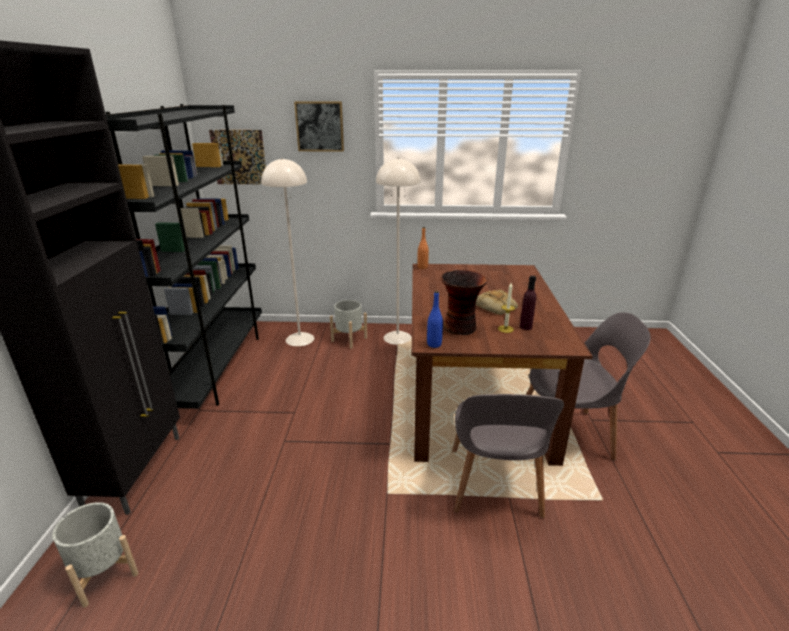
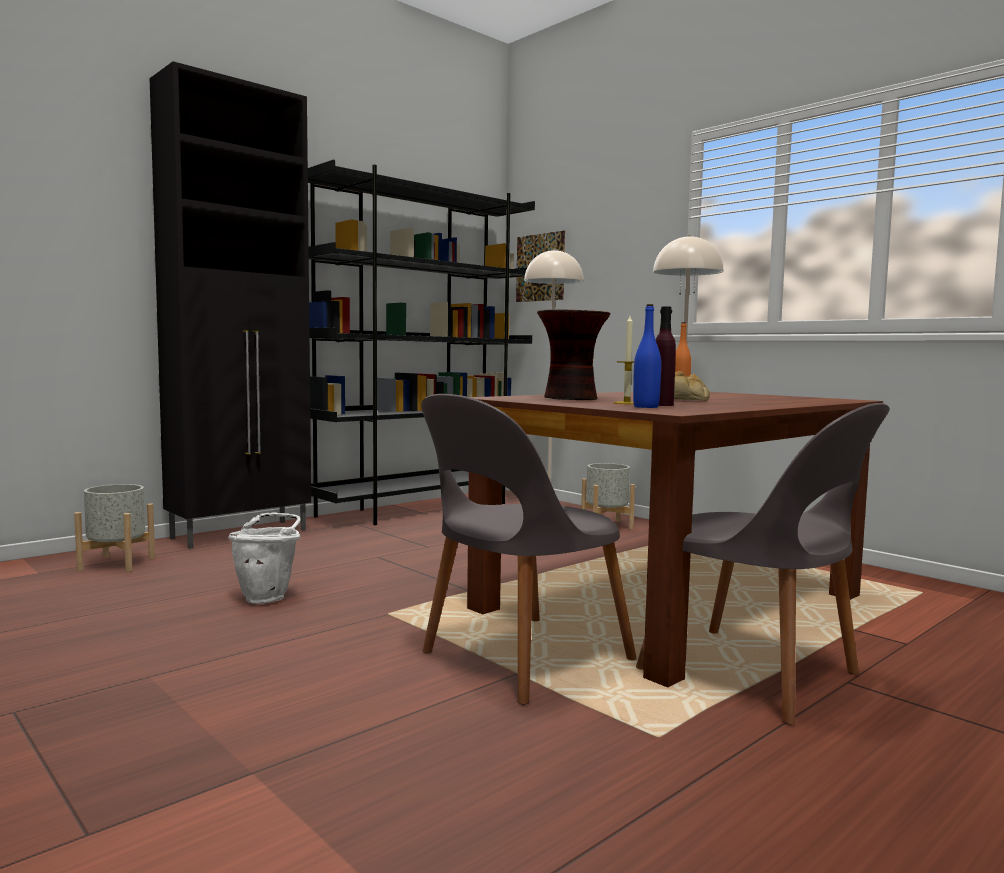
camera: 45 degrees right, 20 degrees down
picture [294,101,344,152] -> none
blue bottle [427,291,443,348] -> blue bottle moved to [633,304,661,408]
none -> white bucket [228,512,301,604]

